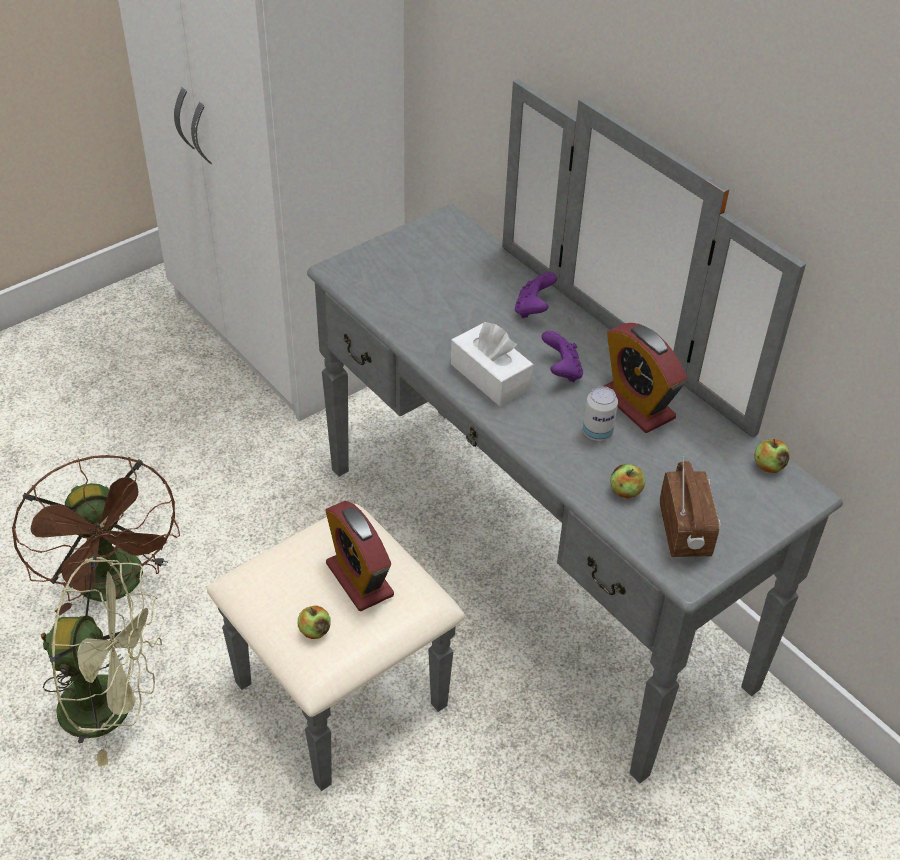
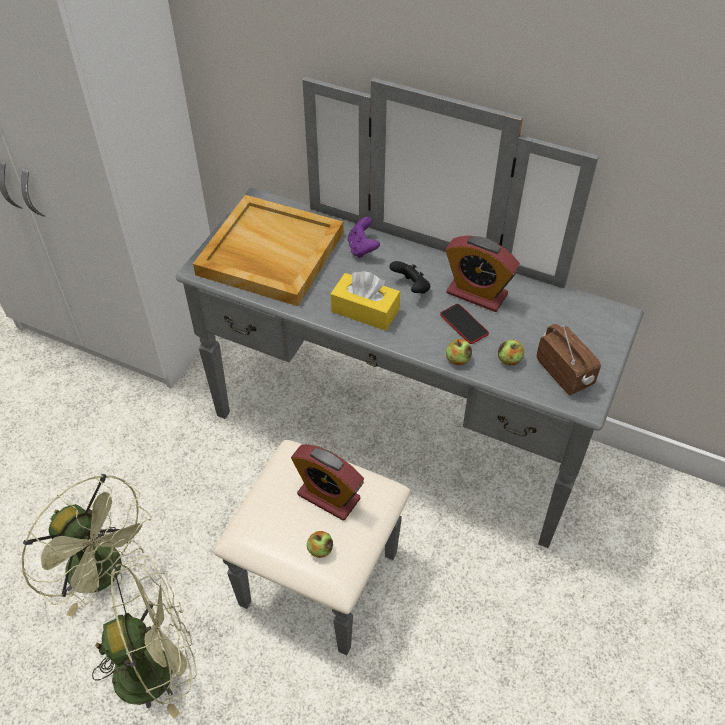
camera: 25 degrees left, 5 degrees up
brown fan [12,455,180,616] -> green fan [22,474,152,617]
white tissue box [451,321,533,406] -> yellow tissue box [331,271,400,331]
purple game controller [542,331,583,383] -> black game controller [389,261,430,294]
can [583,386,618,441] -> phone [440,304,489,344]
apple [754,439,789,473] -> apple moved to [446,339,472,365]
none -> beige tray [193,195,344,306]

